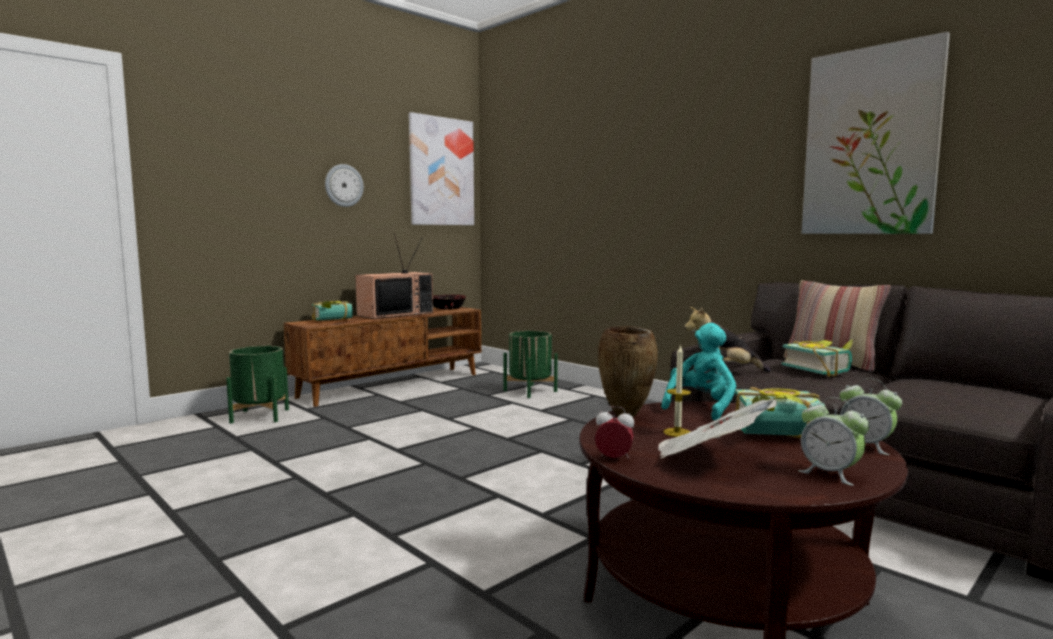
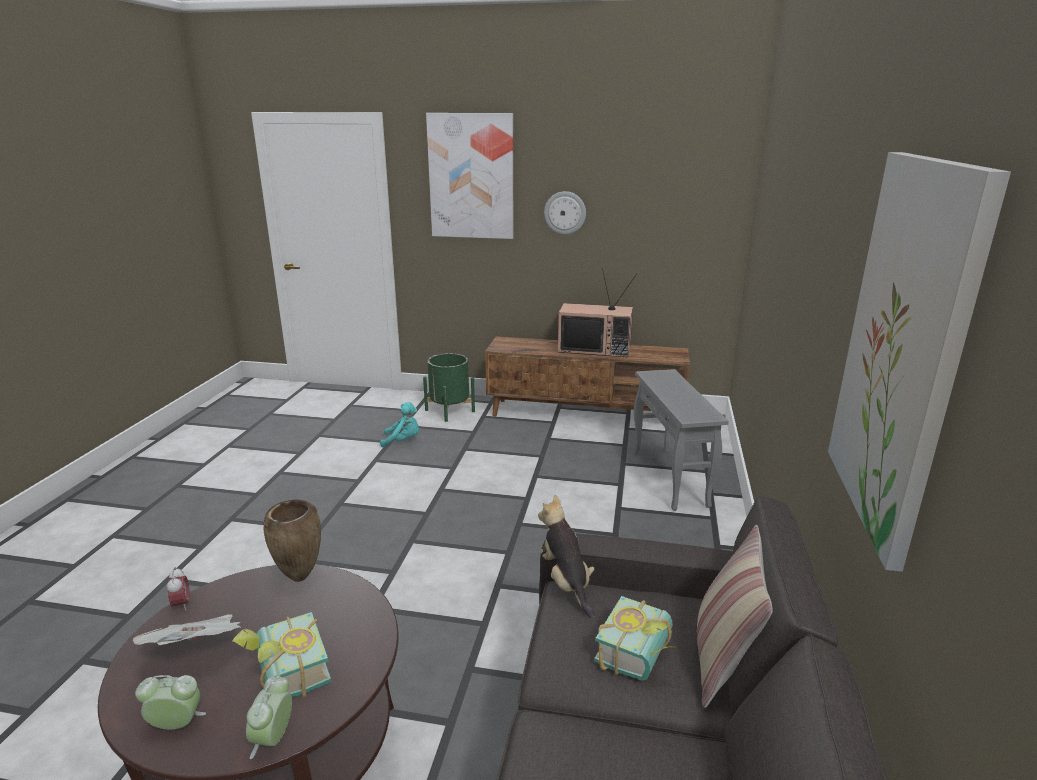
camera: 55 degrees right, 15 degrees up
book [312,301,353,321] -> none
picture [409,112,474,225] -> picture moved to [426,113,513,239]
bowl [433,295,466,310] -> none
green planter [503,331,558,398] -> grey side table [634,369,729,511]
turquoise plush toy [661,323,736,420] -> turquoise plush toy moved to [380,402,419,447]
candle [663,344,691,437] -> none
alarm clock [798,397,870,486] -> alarm clock turned 75 degrees clockwise [135,675,206,729]

